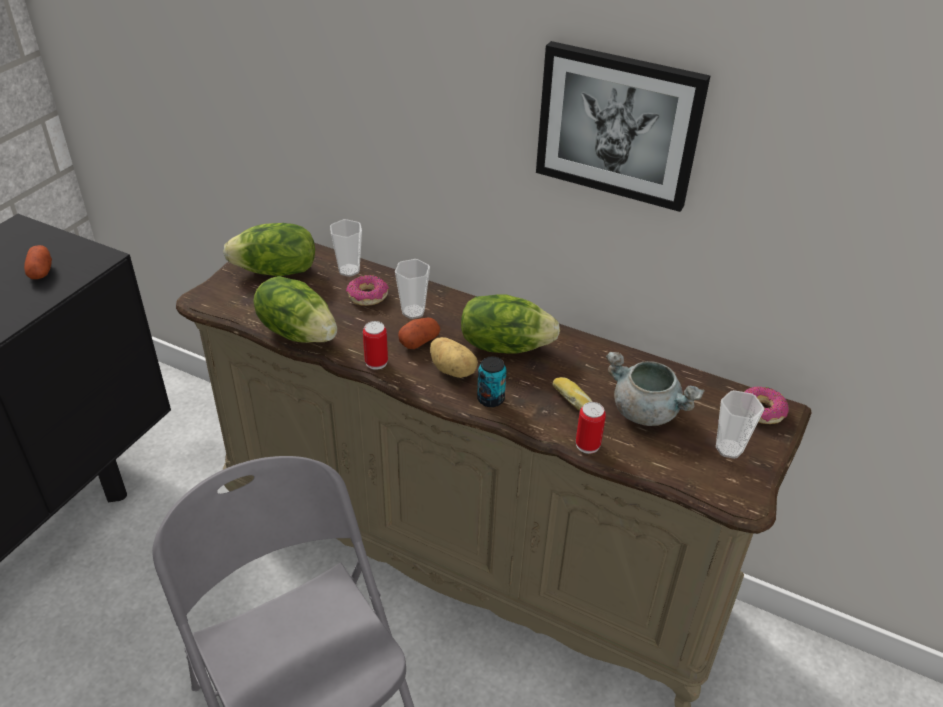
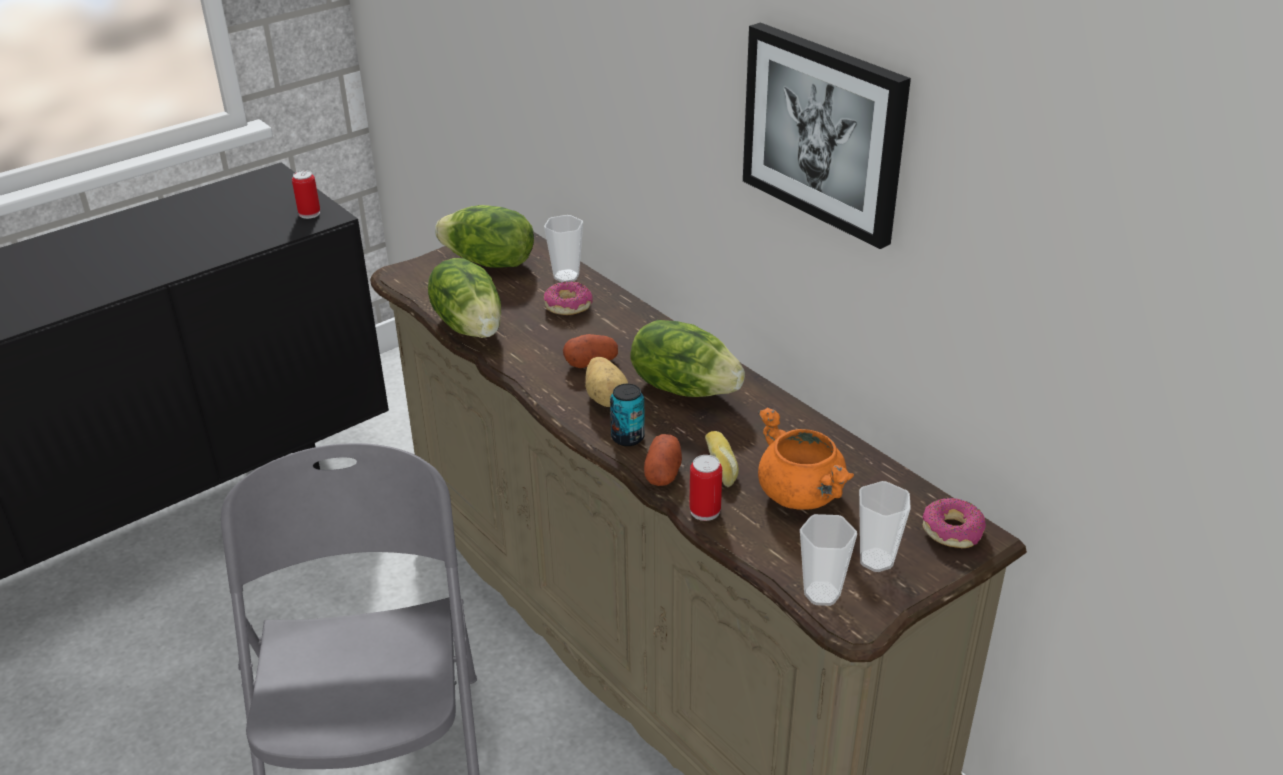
camera: 25 degrees right, 5 degrees down
potato [24,245,52,279] -> potato moved to [644,434,682,486]
can [363,321,388,370] -> can moved to [292,170,320,219]
cup [395,259,430,319] -> cup moved to [800,514,857,606]
grey cooking pot [606,352,705,426] -> orange cooking pot [758,408,854,510]

